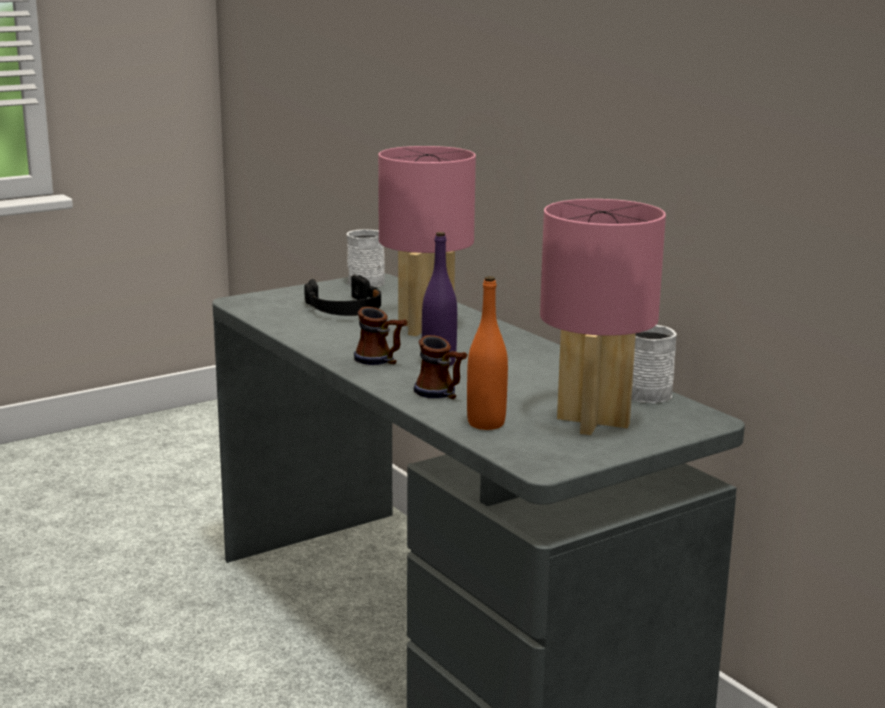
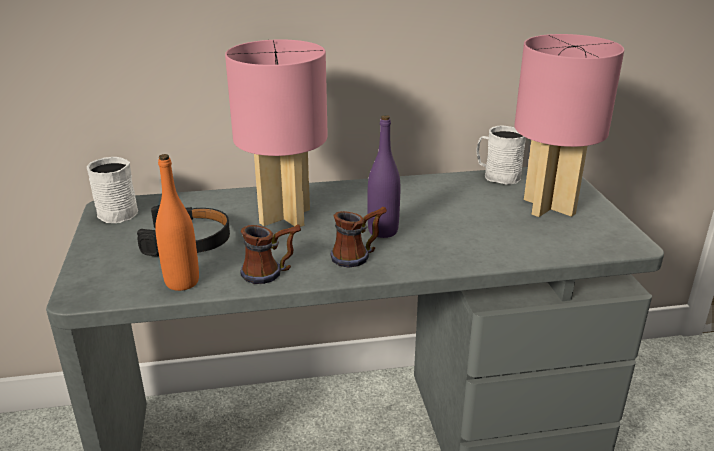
camera: 65 degrees left, 10 degrees up
mug [414,335,468,399] -> mug moved to [240,224,301,284]
orange bottle [467,276,508,430] -> orange bottle moved to [155,154,199,291]

